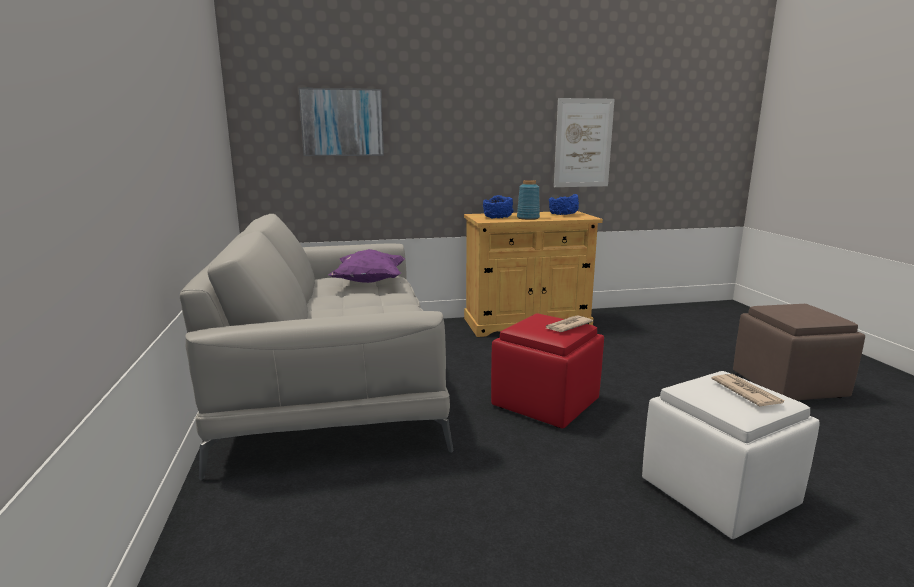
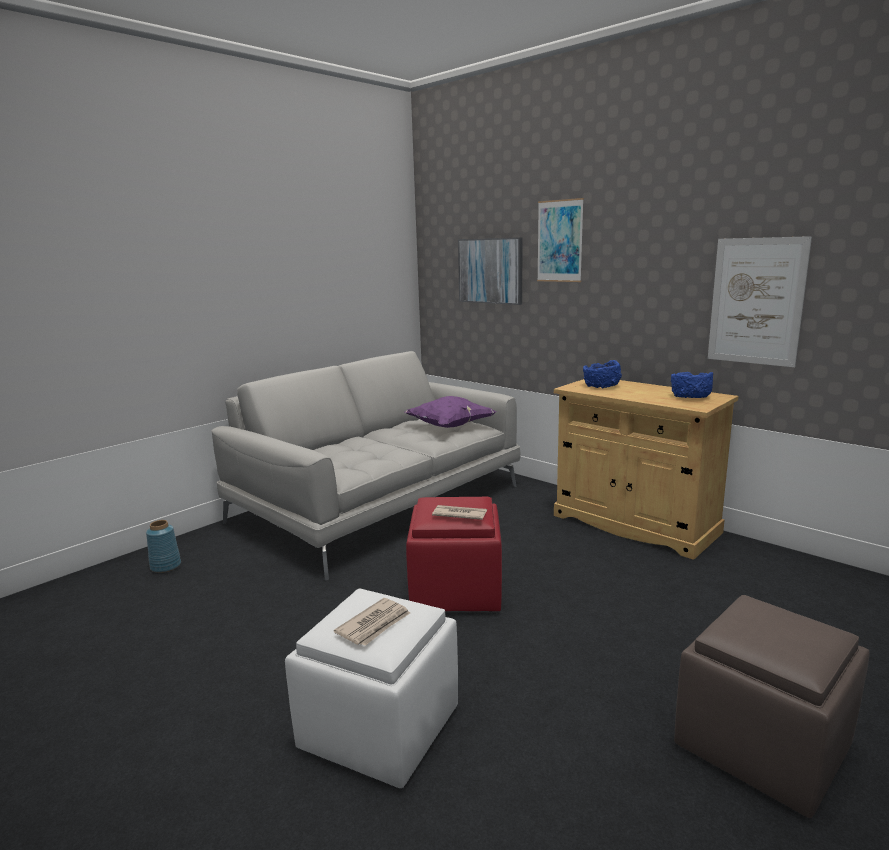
camera: 55 degrees right, 0 degrees up
blue vase [517,180,540,220] -> blue vase moved to [146,520,181,573]
none -> picture [537,198,584,282]

